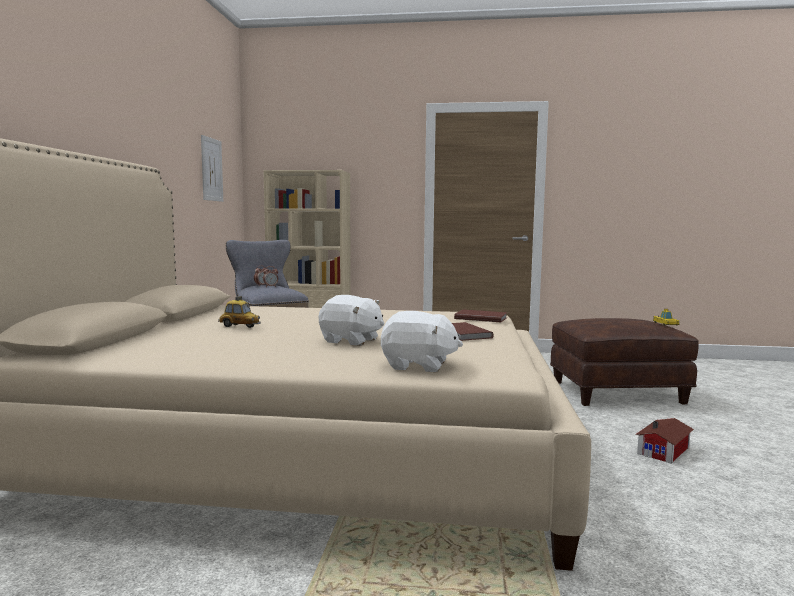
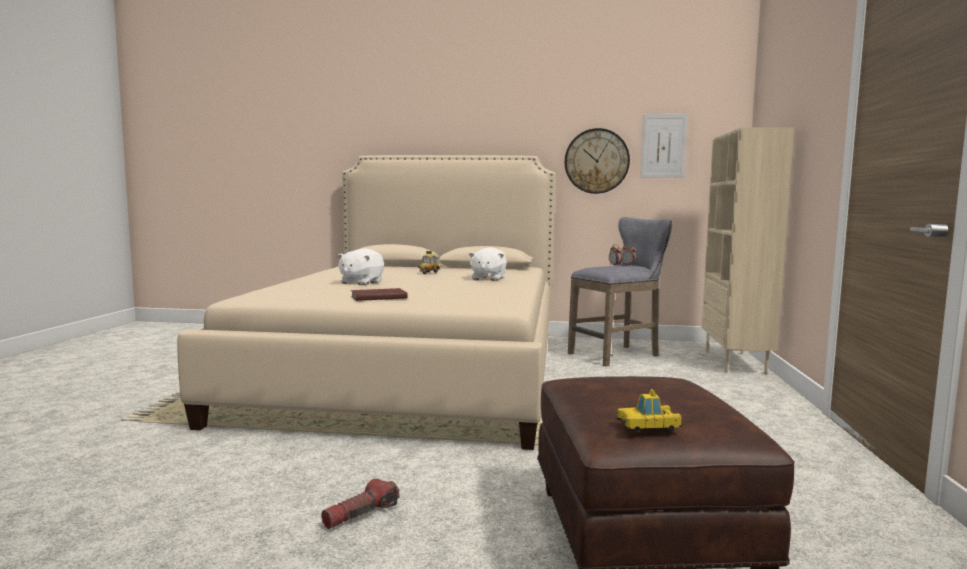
camera: 90 degrees right, 0 degrees up
white plush toy [381,311,463,372] -> white plush toy moved to [468,247,507,281]
brown book [454,309,507,322] -> none
toy house [635,418,694,464] -> flashlight [321,478,399,529]
none -> wall clock [565,128,630,194]

